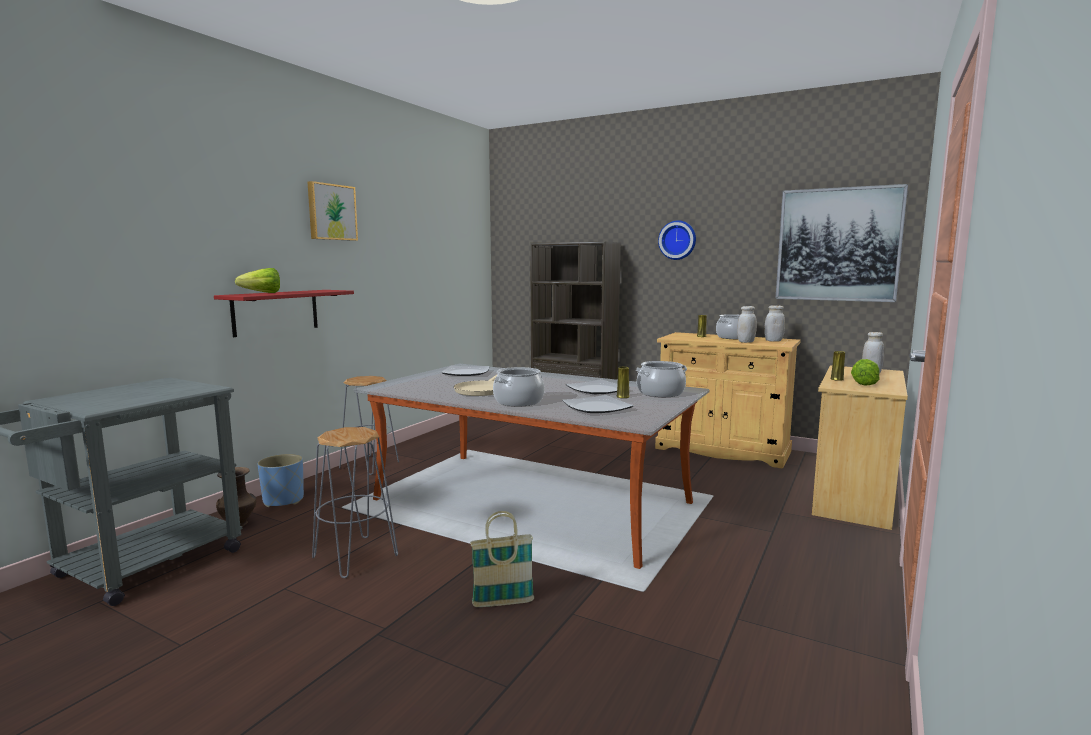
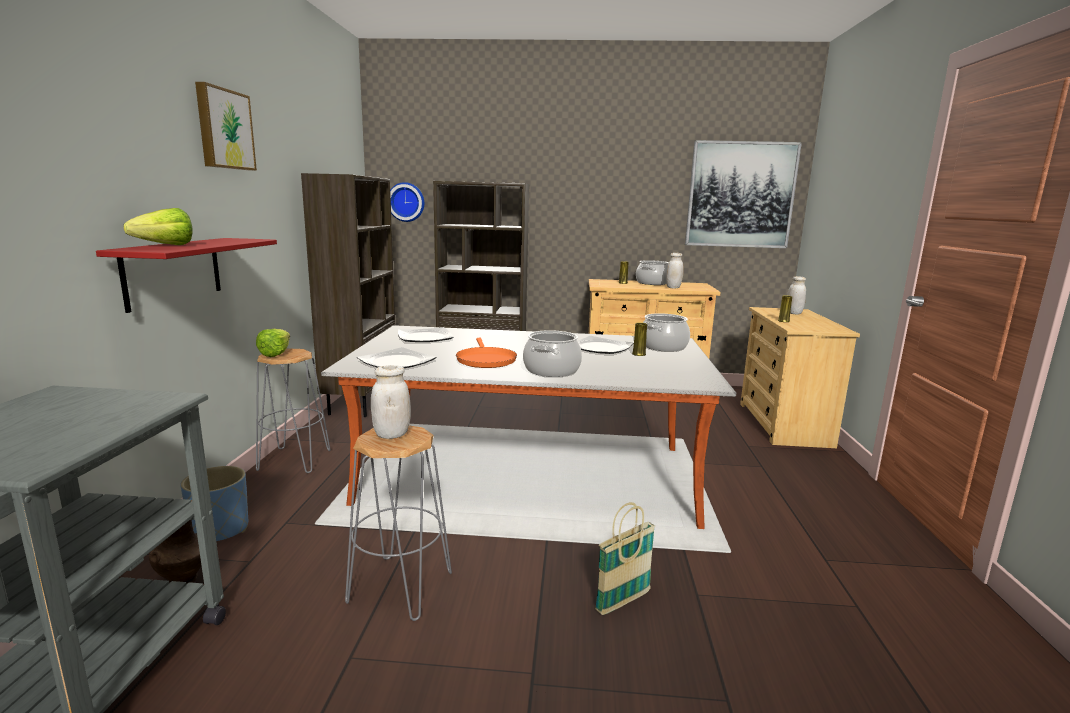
camera: 25 degrees left, 5 degrees up
beige frying pan [454,374,498,396] -> orange frying pan [456,338,517,368]
plate [562,395,634,413] -> plate moved to [357,347,436,368]
wall clock [658,220,696,260] -> wall clock moved to [390,182,424,222]
white jar [765,305,785,342] -> white jar moved to [371,365,411,439]
lettuce [851,359,880,386] -> lettuce moved to [256,329,290,357]
none -> brown bookcase [301,173,395,417]

